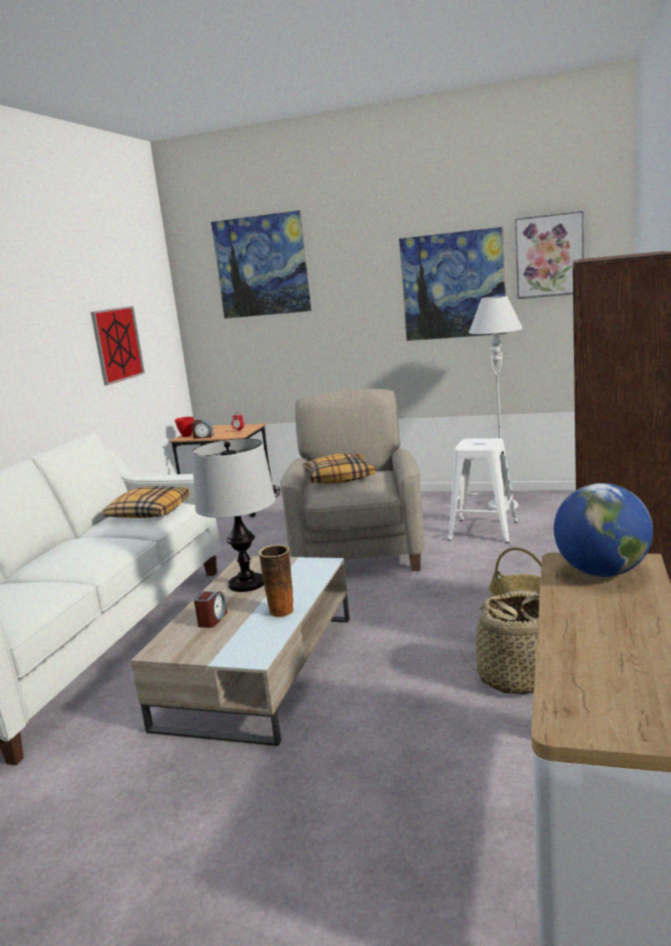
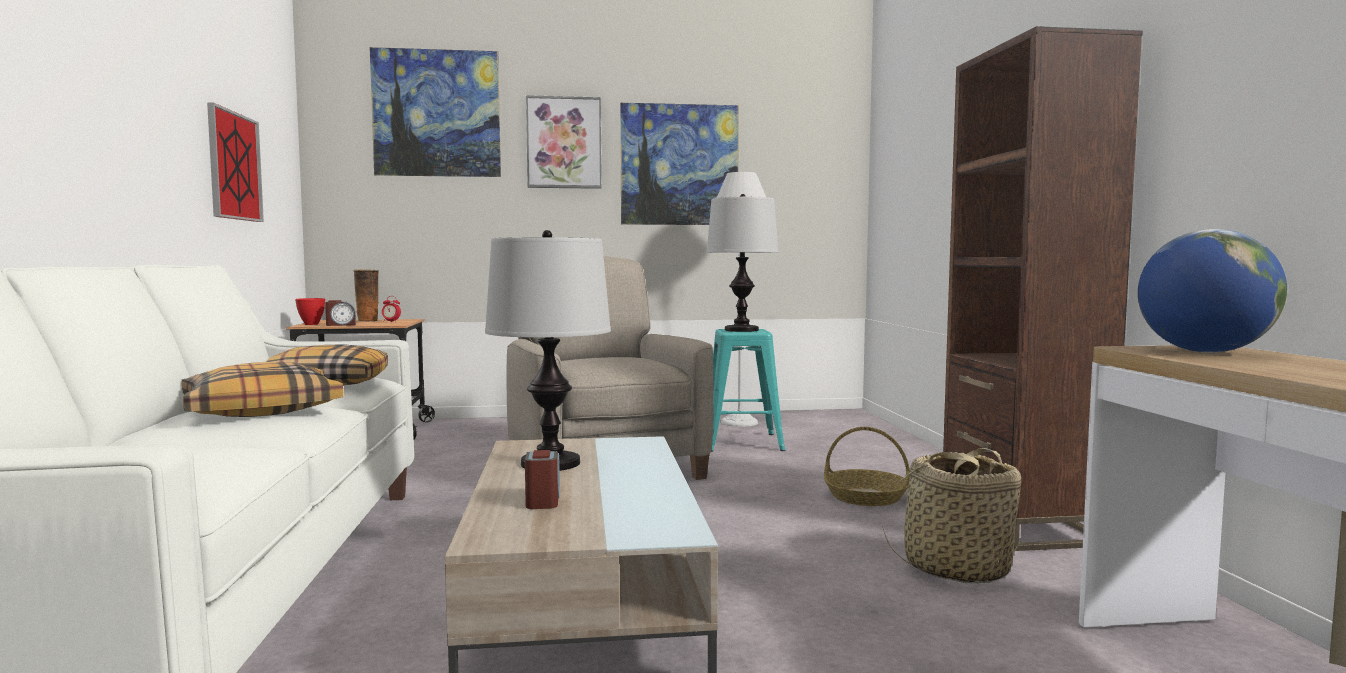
camera: 25 degrees left, 10 degrees down
vase [259,545,294,618] -> vase moved to [354,269,379,322]
pillow [303,454,375,484] -> pillow moved to [182,362,344,417]
white stool [447,438,518,543] -> turquoise stool [711,329,786,452]
picture [515,211,584,299] -> picture moved to [526,95,602,189]
none -> table lamp [706,194,778,332]

